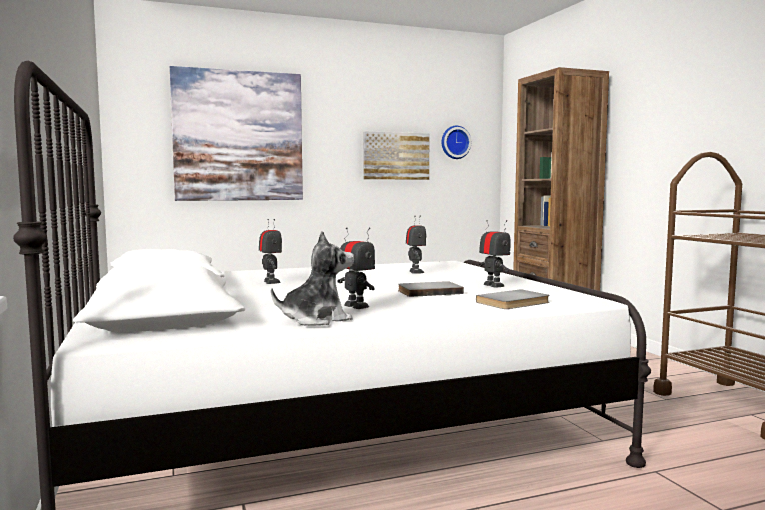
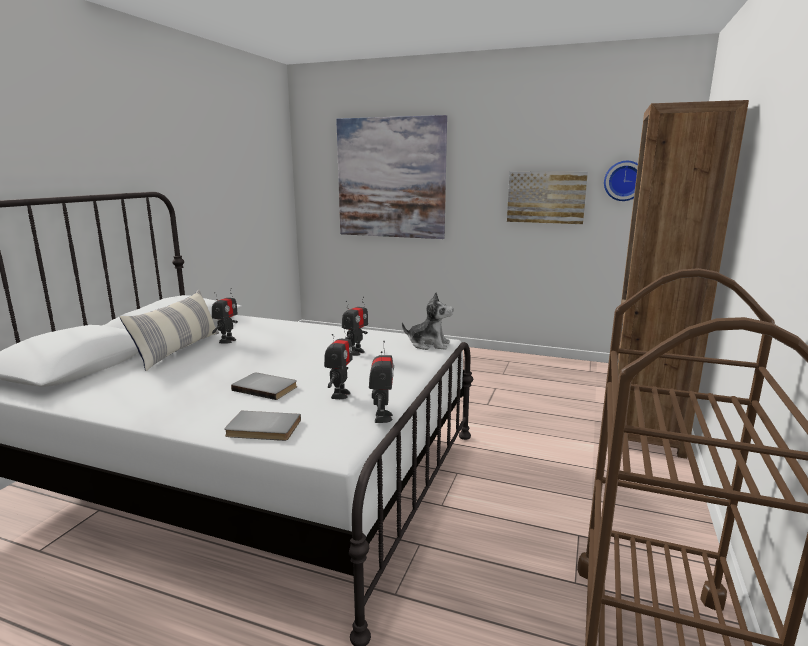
camera: 40 degrees right, 10 degrees up
plush toy [271,231,354,326] -> plush toy moved to [402,292,453,350]
toy robot [338,227,375,309] -> toy robot moved to [369,341,394,423]
none -> pillow [120,290,219,371]

